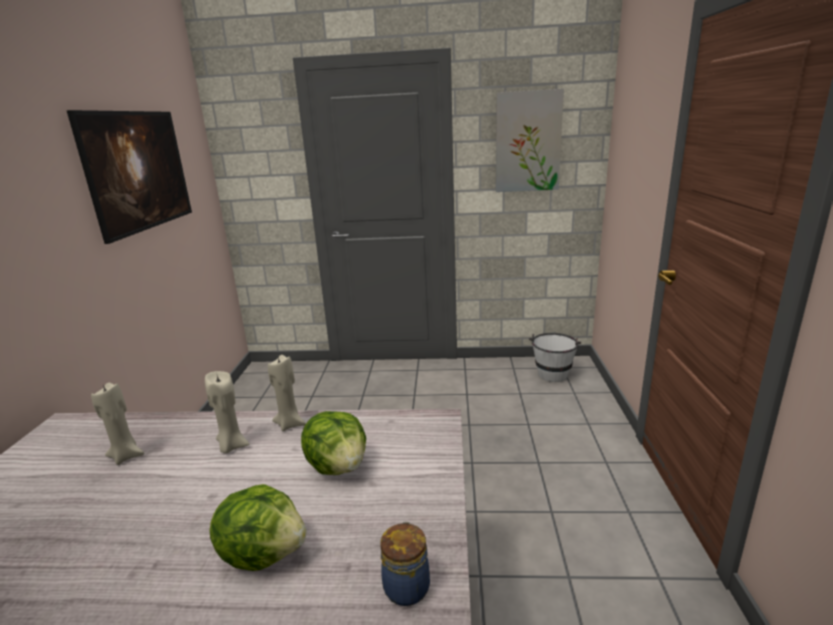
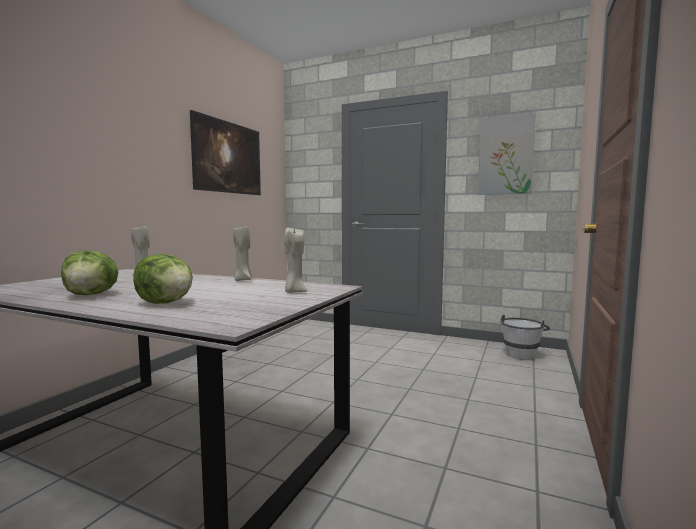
camera: 20 degrees right, 15 degrees down
beige candle [205,371,249,453] -> beige candle moved to [284,227,307,293]
lettuce [301,411,366,475] -> lettuce moved to [61,251,118,295]
jar [381,522,430,606] -> none

